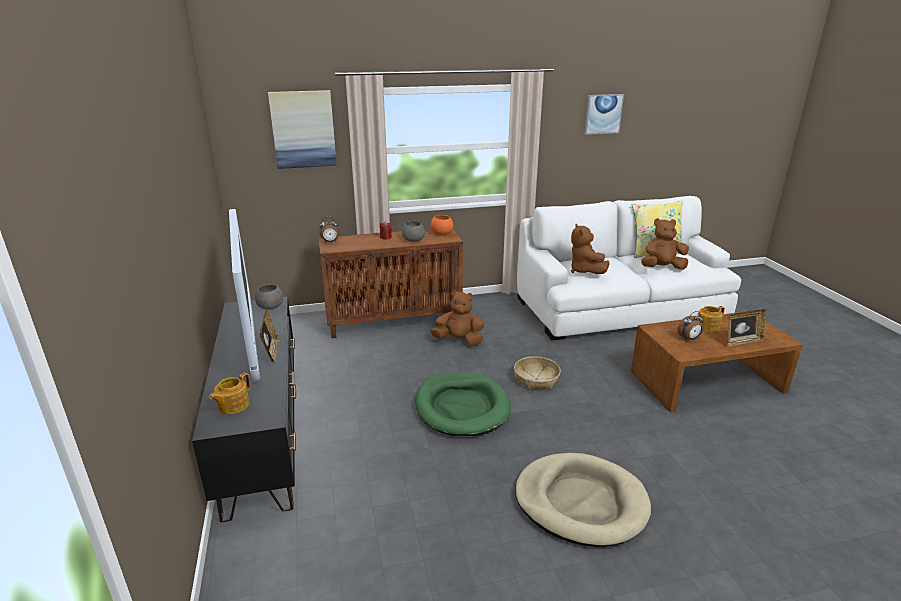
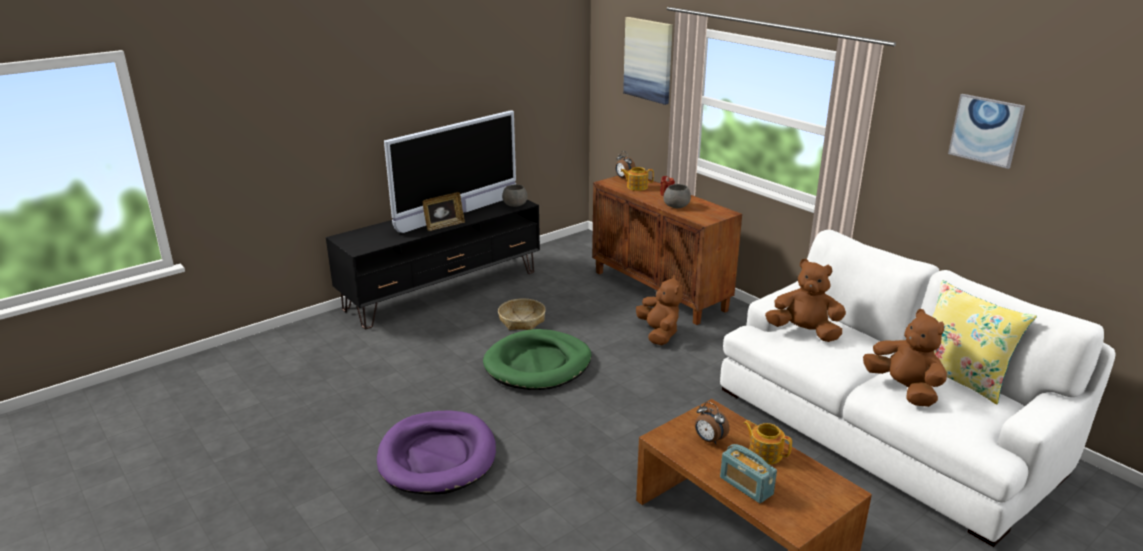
camera: 65 degrees right, 0 degrees up
teapot [209,373,251,414] -> teapot moved to [620,167,654,191]
orange bowl [431,215,454,235] -> none
basket [514,356,561,390] -> basket moved to [498,299,546,330]
beige dog bed [515,453,651,547] -> purple dog bed [377,410,496,495]
brown plush toy [571,224,610,274] -> brown plush toy turned 60 degrees clockwise [765,259,846,342]
picture frame [727,309,766,346] -> radio [720,444,777,503]

